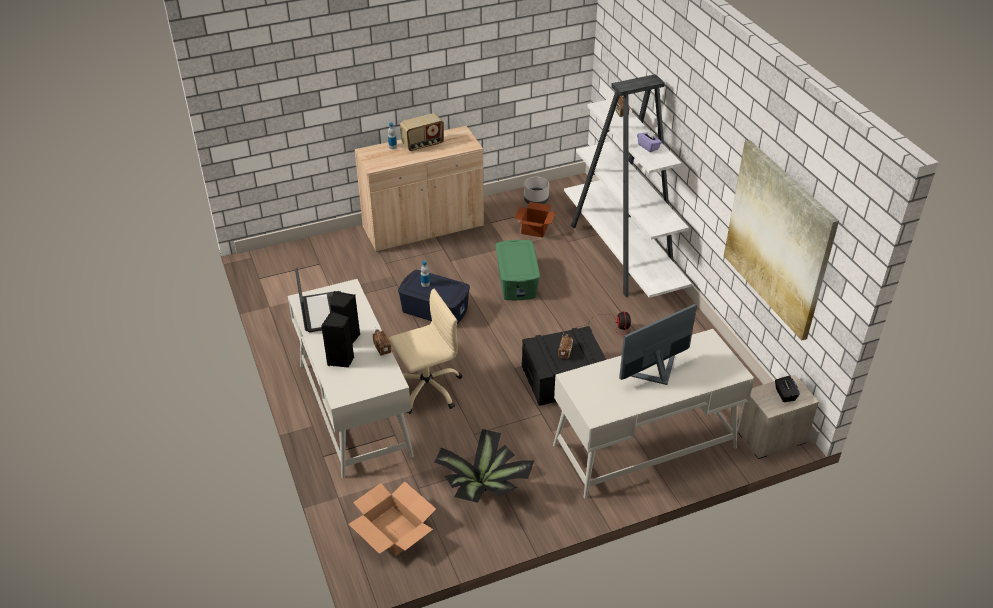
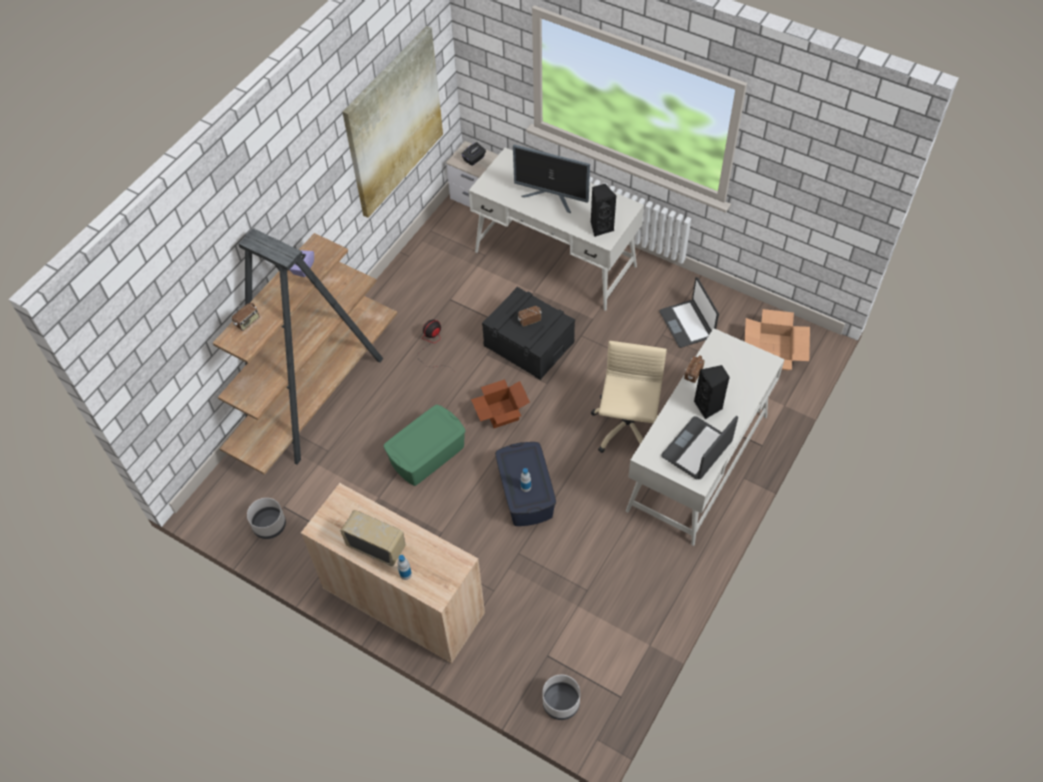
camera: 125 degrees left, 15 degrees up
black speaker [321,311,354,368] -> black speaker moved to [591,184,616,237]
beige office chair [389,289,462,414] -> beige office chair turned 75 degrees clockwise [591,341,667,453]
potted plant [435,429,534,503] -> laptop [659,277,719,348]
cardboard box [514,202,556,238] -> cardboard box moved to [471,379,530,428]
white bookcase [564,74,692,298] -> brown bookcase [213,228,398,475]
none -> grey planter [542,675,580,720]

